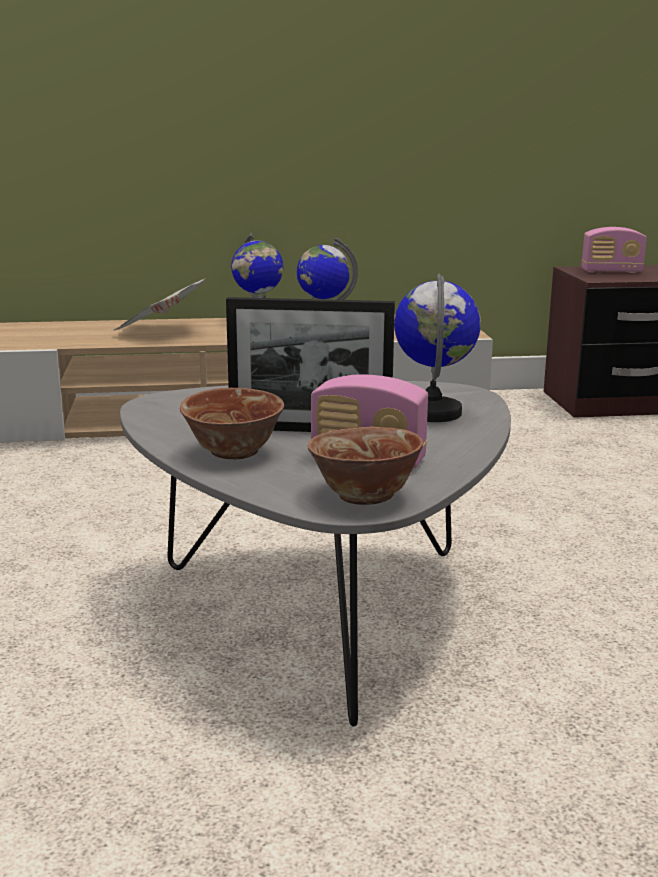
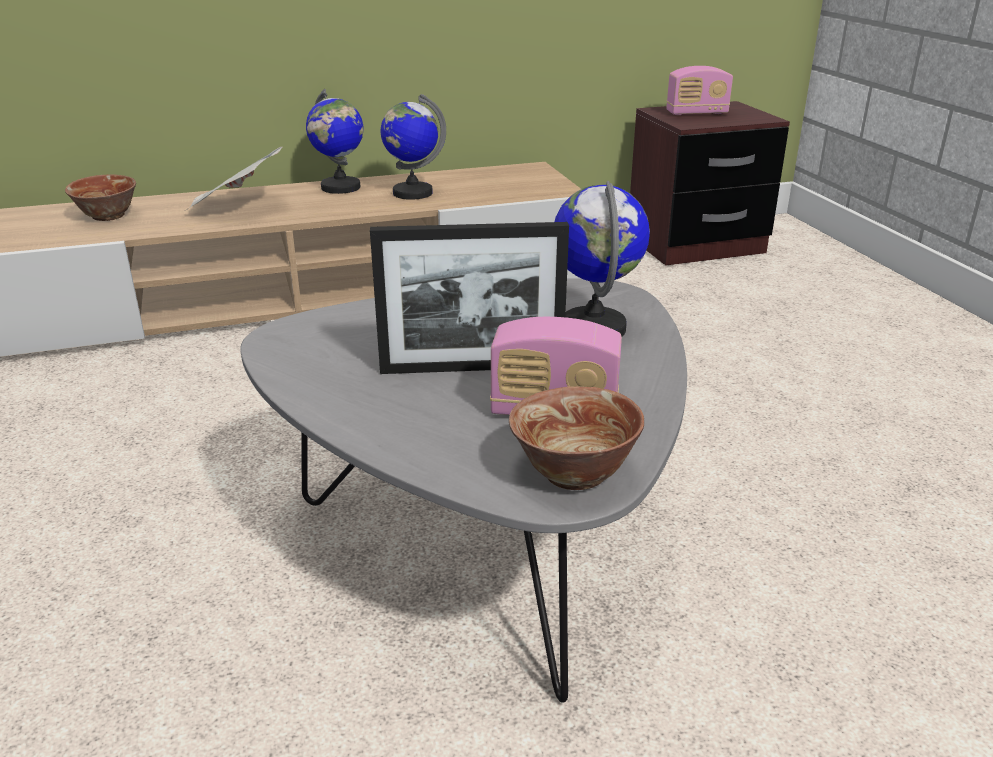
camera: 10 degrees left, 10 degrees up
bowl [180,388,284,460] -> bowl moved to [65,175,136,221]

